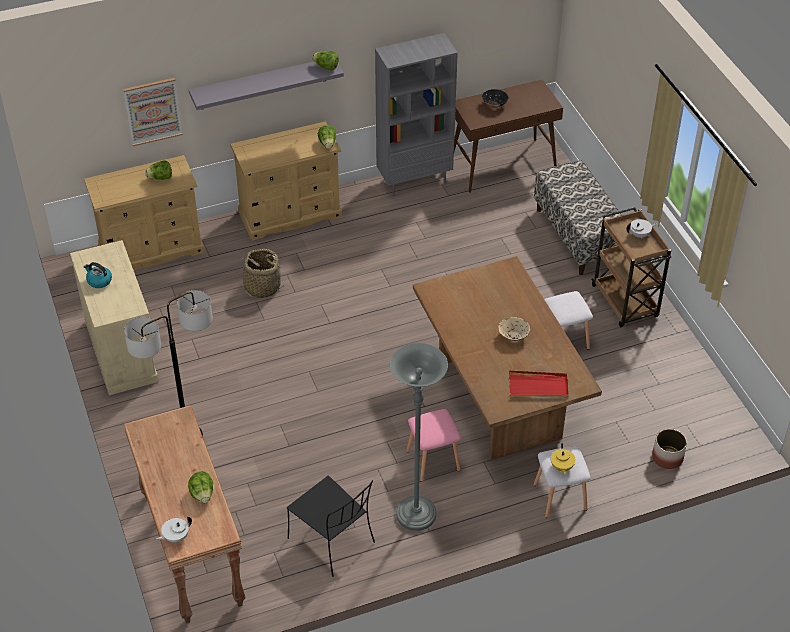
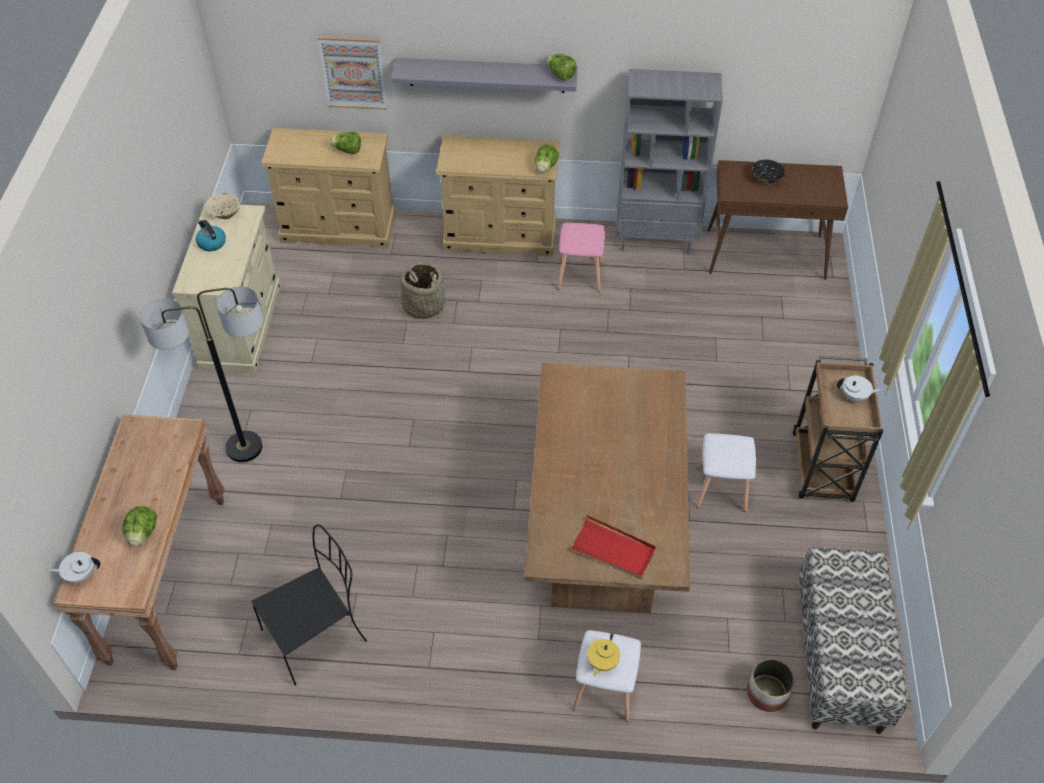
camera: 25 degrees right, 5 degrees up
black chair [287,476,375,577] -> black chair turned 105 degrees counterclockwise [251,524,367,686]
grey floor lamp [390,343,448,531] -> none
pink stool [406,409,461,482] -> pink stool moved to [557,223,605,292]
beige bowl [498,317,530,341] -> beige bowl moved to [205,193,240,219]
bench [534,160,622,275] -> bench moved to [799,547,907,734]

